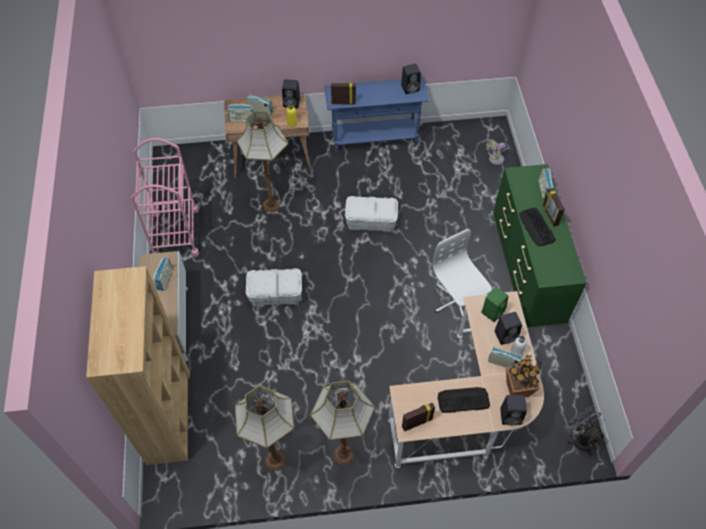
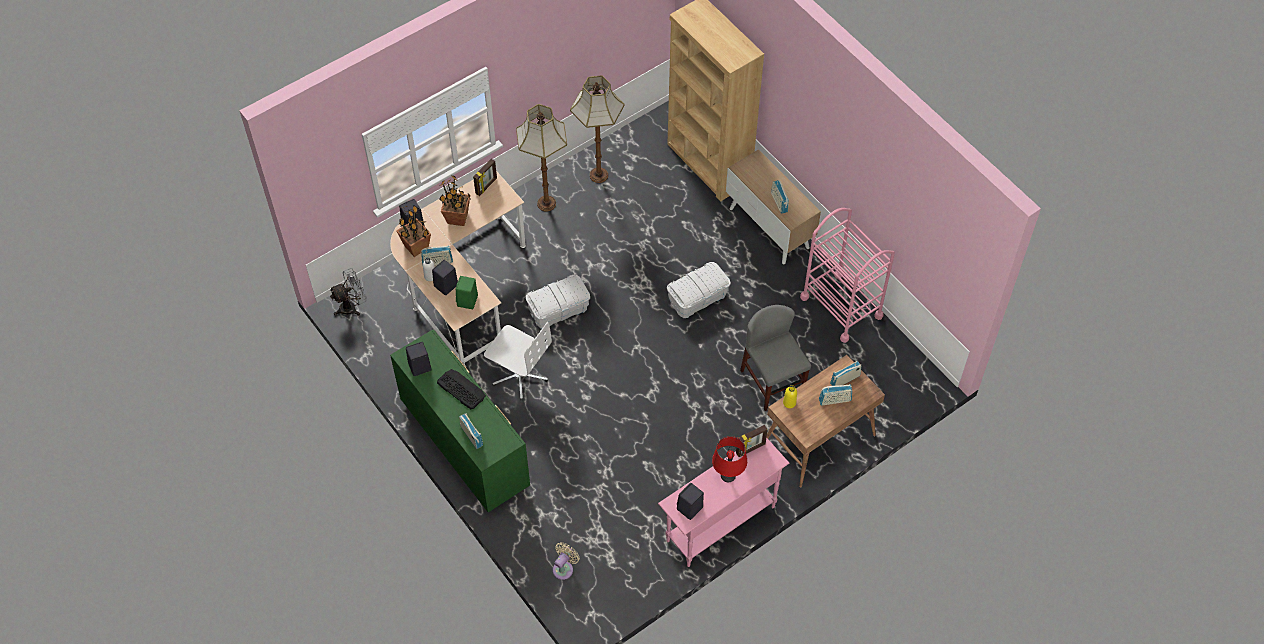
camera: 150 degrees right, 0 degrees up
floor lamp [237,111,288,212] -> grey chair [740,305,811,411]
black speaker [282,79,300,108] -> black speaker moved to [406,342,432,376]
blue console table [324,77,429,153] -> pink console table [658,437,789,567]
white storage box [345,196,398,232] -> white storage box moved to [526,275,590,329]
keyboard [437,387,490,413] -> potted plant [439,175,470,226]
picture frame [543,188,565,227] -> none
grey fan [564,406,605,456] -> grey fan turned 60 degrees counterclockwise [329,268,367,316]
none -> red table lamp [712,436,747,482]

